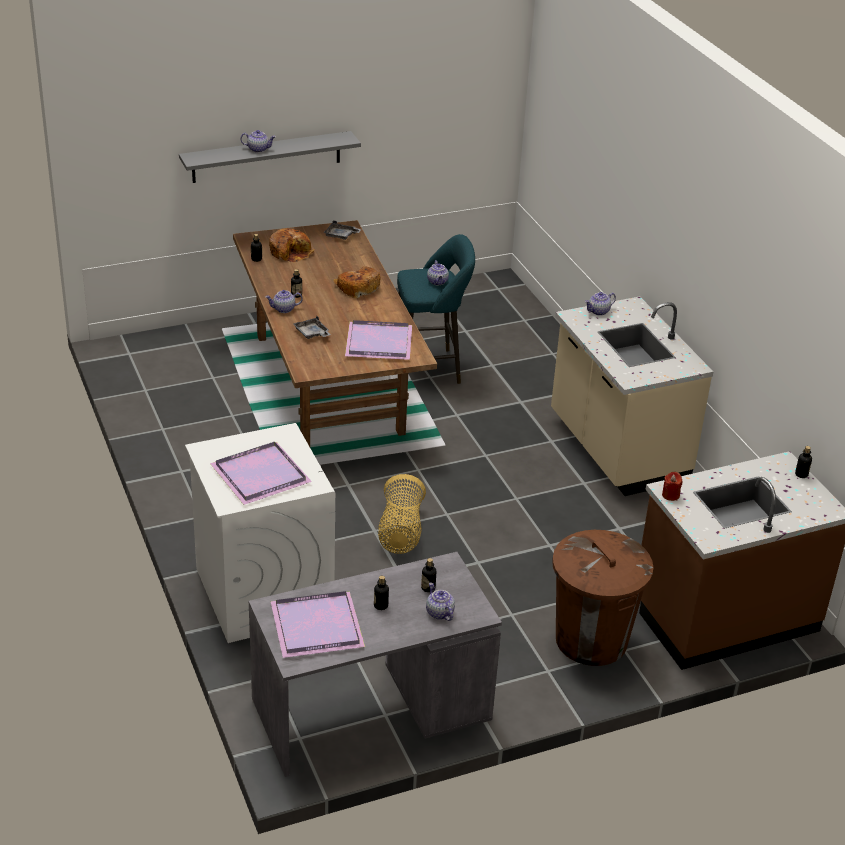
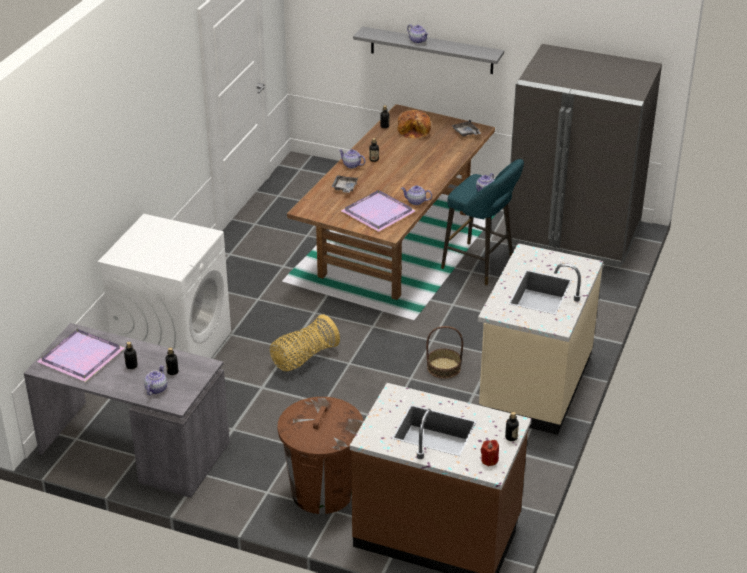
camera: 45 degrees right, 0 degrees up
purple tray [210,442,312,505] -> none
bread [334,266,380,299] -> none
teapot [585,292,616,316] -> teapot moved to [401,185,432,205]
red candle [662,472,683,501] -> red candle moved to [481,440,499,466]
none -> basket [426,326,463,379]
none -> grey fridge [506,44,662,268]

